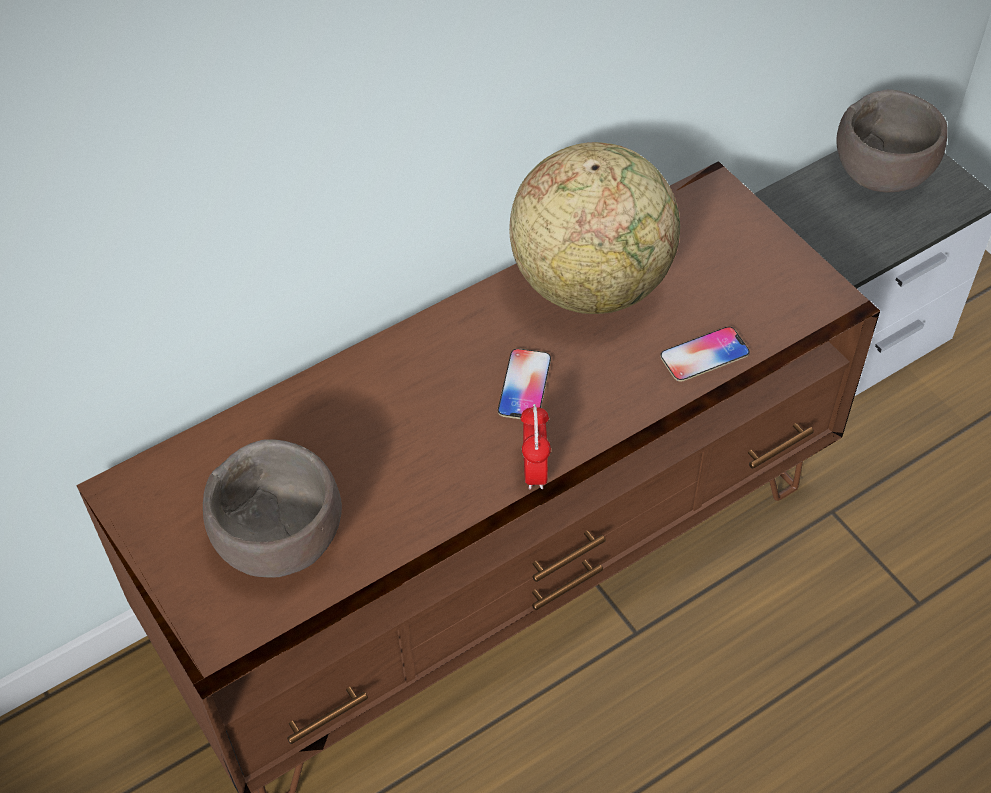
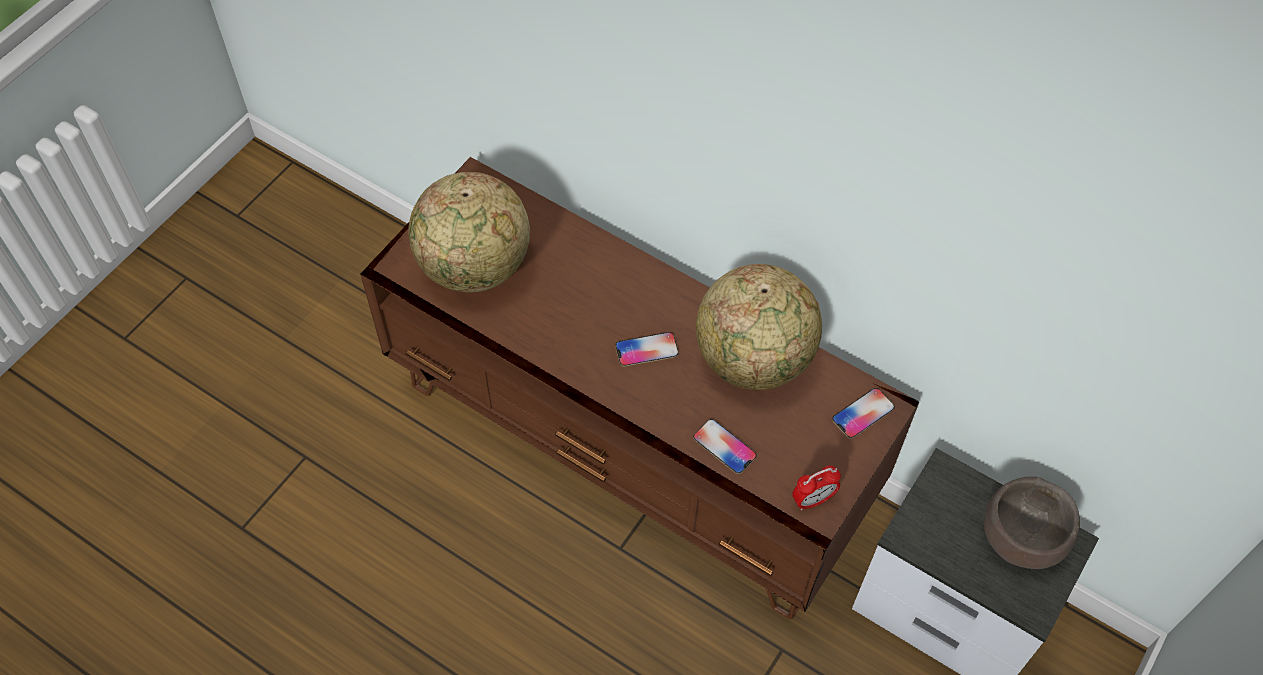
camera: 65 degrees right, 5 degrees up
brown bowl [203,439,342,578] -> globe [408,172,530,292]
alarm clock [521,404,551,490] -> alarm clock moved to [792,465,841,510]
none -> phone [832,388,895,439]

